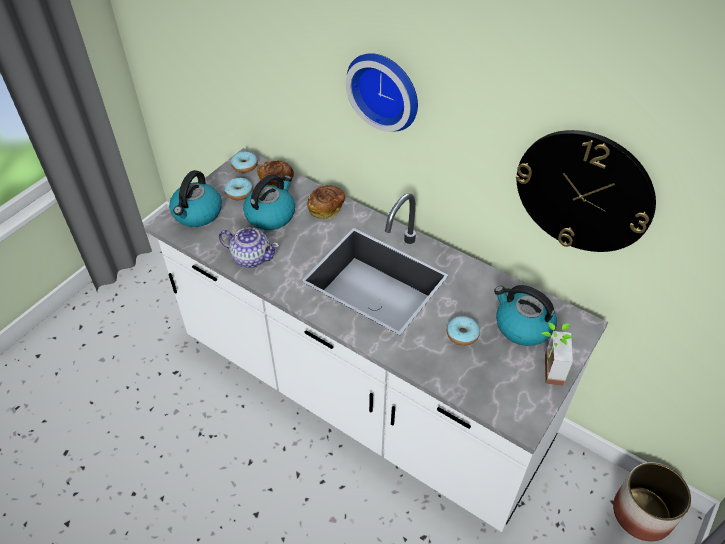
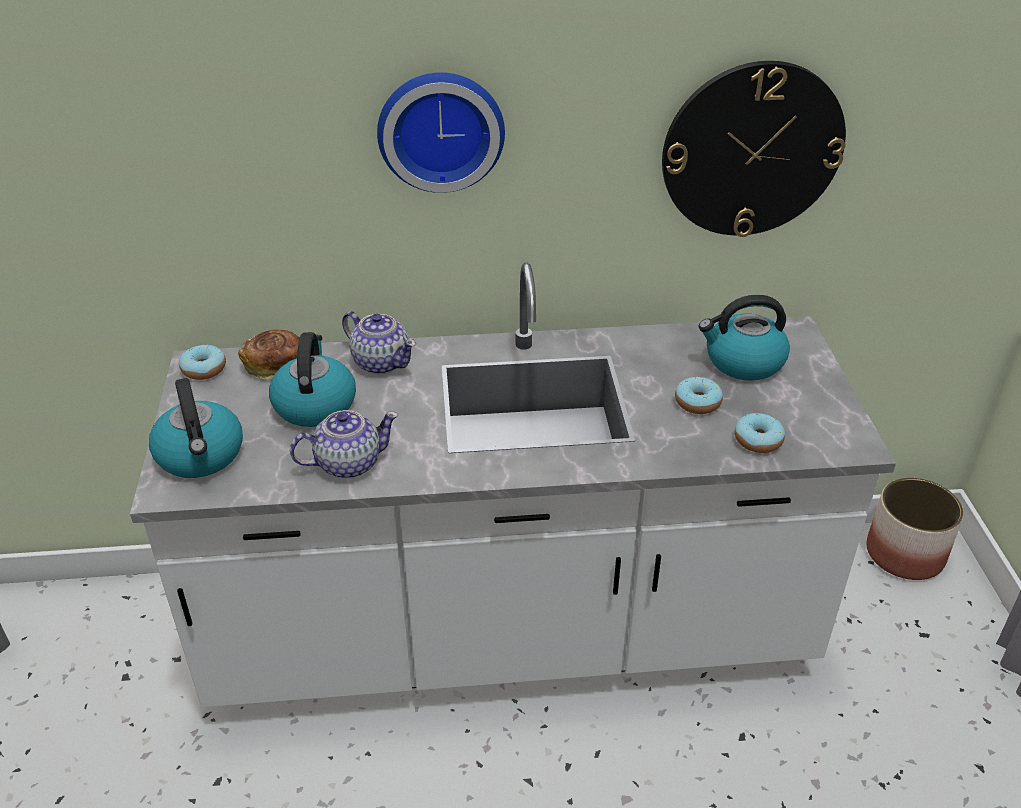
camera: 40 degrees left, 10 degrees down
donut [225,178,253,200] -> donut moved to [735,413,785,453]
bread [307,185,346,219] -> teapot [342,311,416,374]
potted plant [541,322,573,386] -> none

